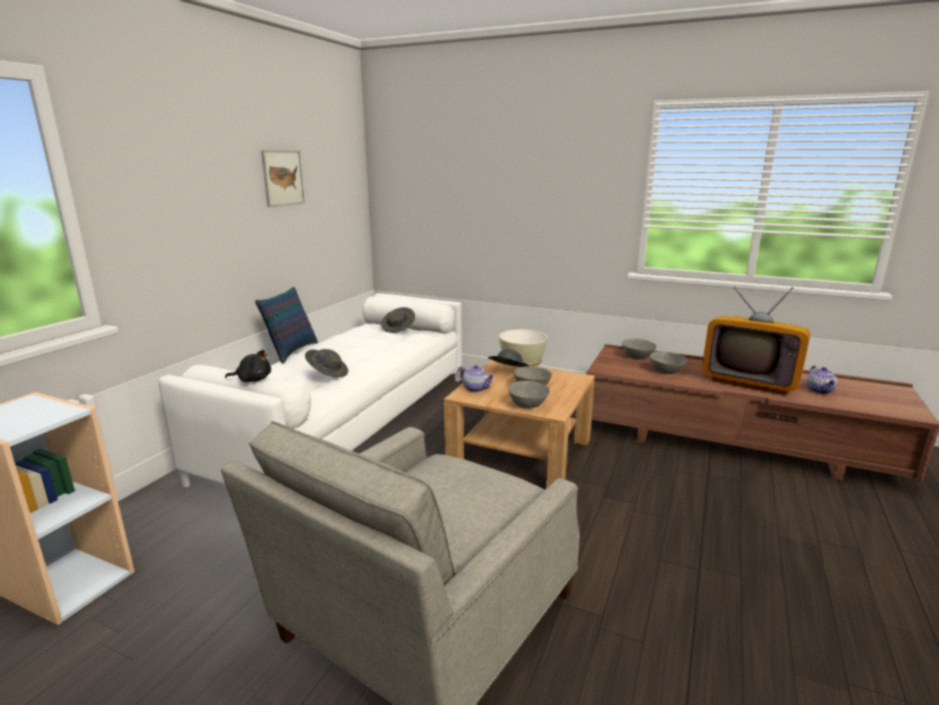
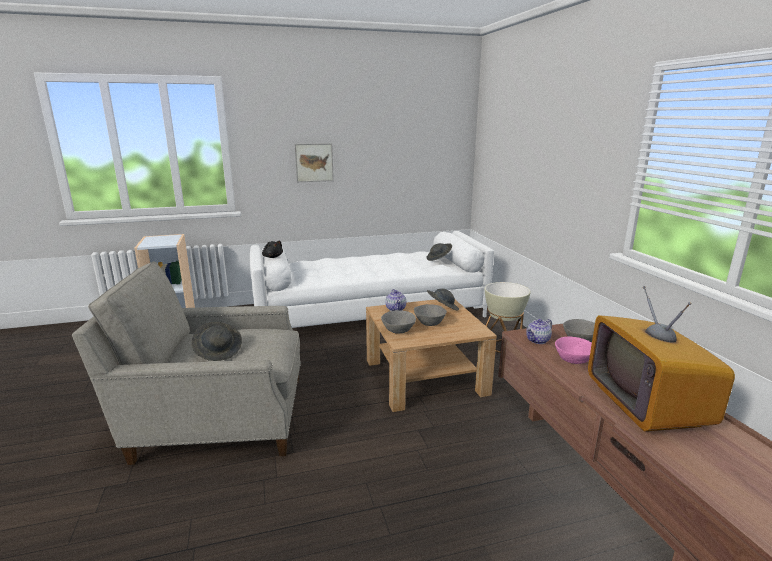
camera: 50 degrees right, 0 degrees up
blue pillow [255,287,318,363] -> none
picture [261,150,305,207] -> picture moved to [295,143,334,182]
grey hat [305,349,348,378] -> grey hat moved to [191,322,242,361]
grey bowl [650,351,687,374] -> pink bowl [555,337,592,364]
teapot [806,366,837,394] -> teapot moved to [526,319,552,344]

